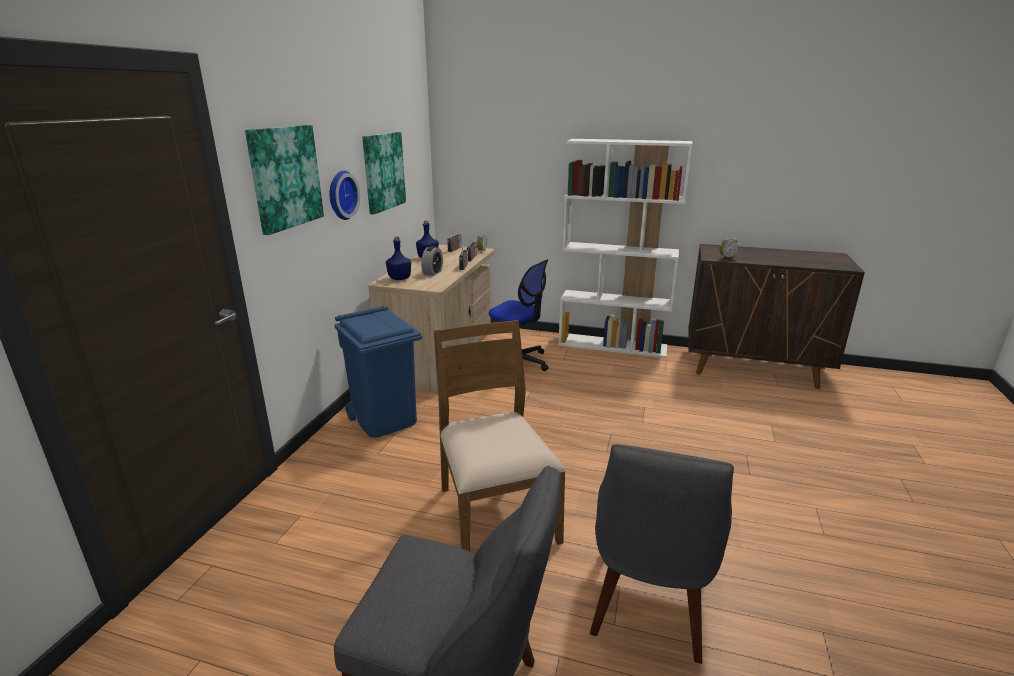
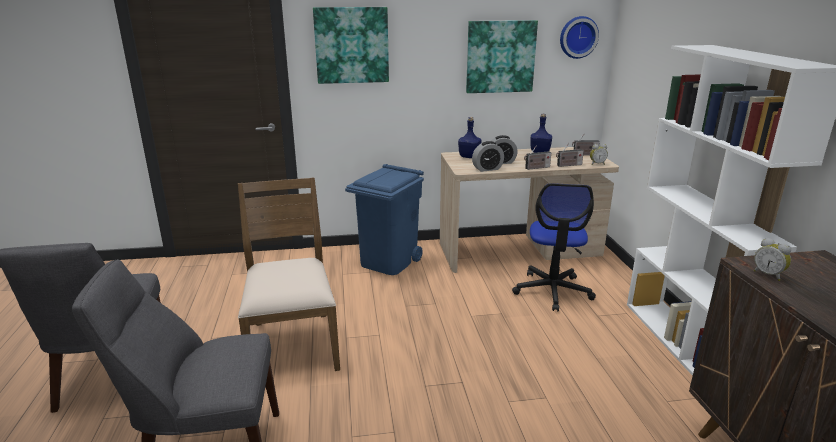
camera: 65 degrees right, 0 degrees up
wall clock [329,171,360,220] -> wall clock moved to [560,16,599,59]
brown chair [434,320,566,552] -> brown chair turned 60 degrees counterclockwise [238,177,340,371]
none -> alarm clock [472,141,504,172]

